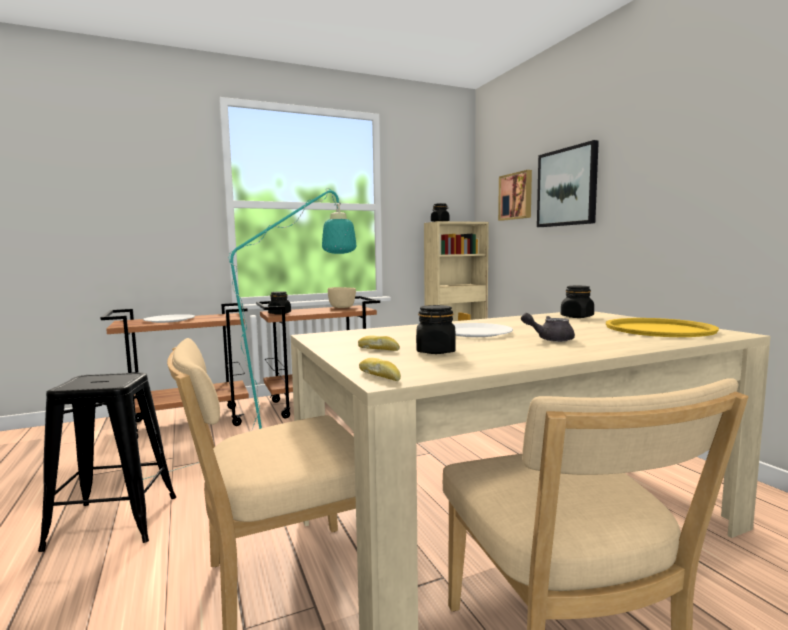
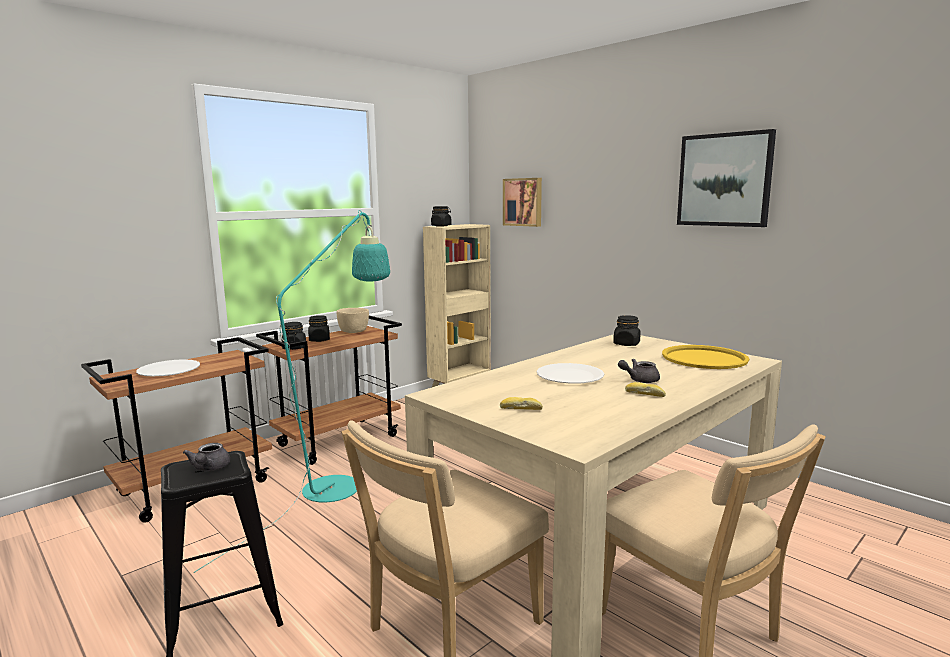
camera: 20 degrees left, 5 degrees up
bread [359,358,401,381] -> bread moved to [625,382,666,397]
black jar [416,305,456,354] -> black jar moved to [308,315,330,342]
picture [537,140,599,227] -> picture moved to [677,129,776,227]
none -> grey teapot [183,443,230,471]

